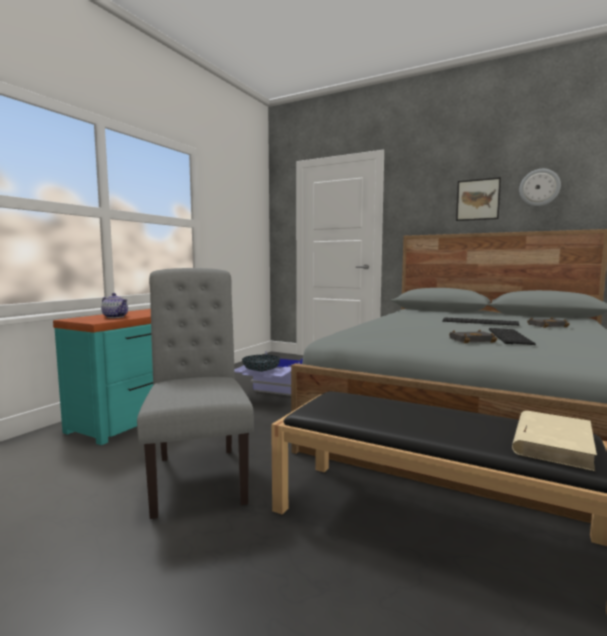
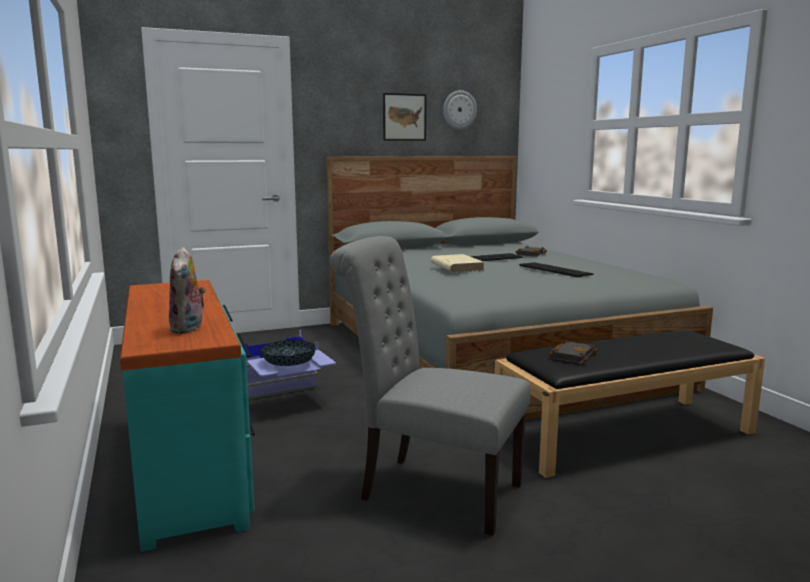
camera: 50 degrees left, 5 degrees up
teapot [101,293,128,318] -> plush toy [169,247,206,334]
black book [449,330,497,343] -> black book moved to [549,340,598,364]
beige book [512,411,597,471] -> beige book moved to [431,254,485,272]

